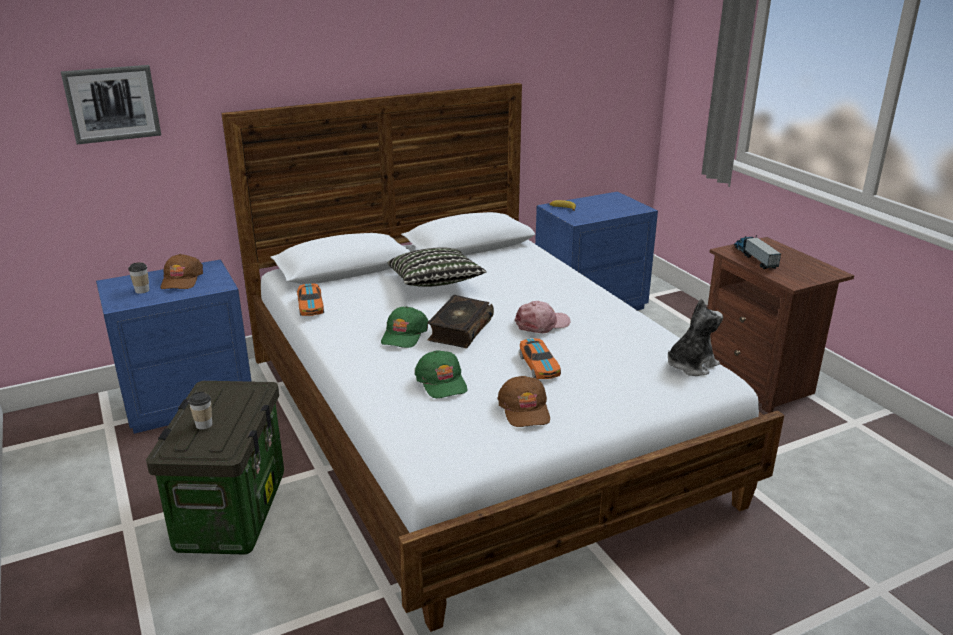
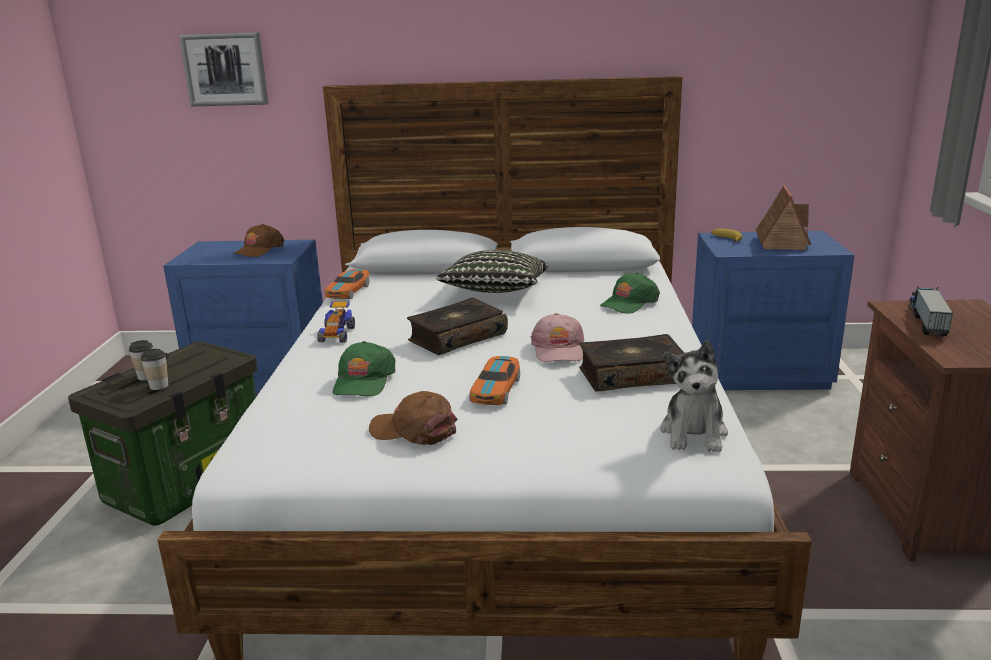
camera: 30 degrees right, 5 degrees down
cup [128,262,149,294] -> cup moved to [141,349,168,390]
green cap [381,306,428,348] -> green cap moved to [600,272,660,314]
brown cap [497,376,550,427] -> brown cap turned 90 degrees clockwise [369,391,457,445]
pink cap [515,301,571,333] -> pink cap turned 90 degrees clockwise [531,313,584,362]
plush toy [668,299,723,376] -> plush toy turned 105 degrees clockwise [660,340,728,452]
none -> toy car [317,301,355,343]
none -> book [579,334,684,392]
none -> toy house [756,185,811,250]

